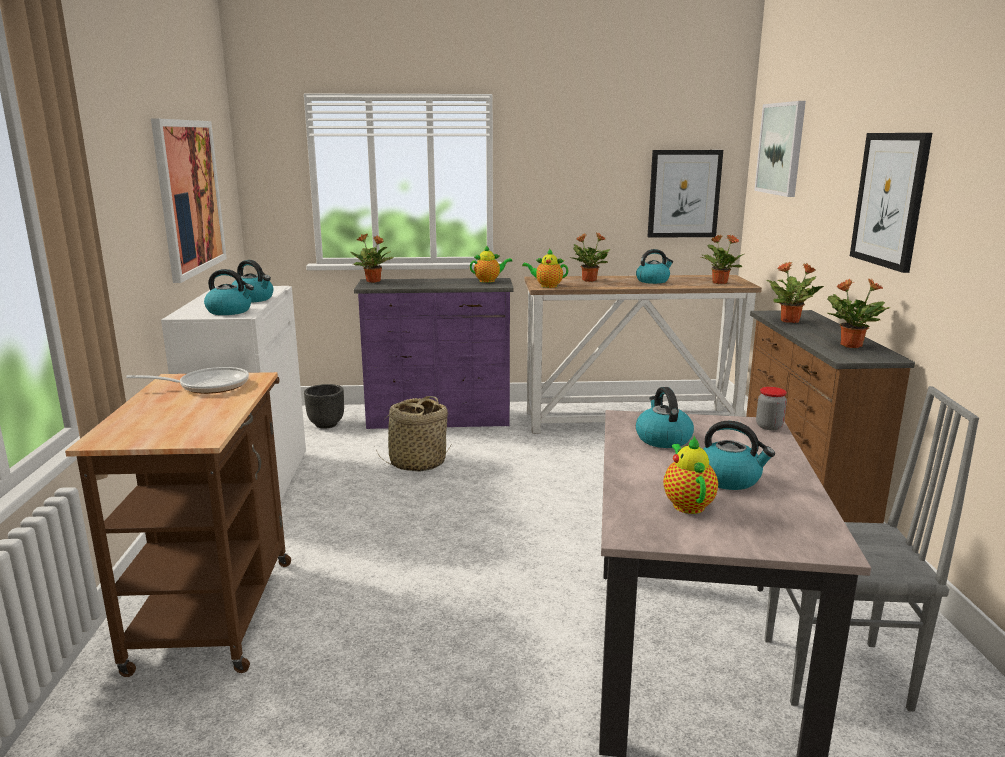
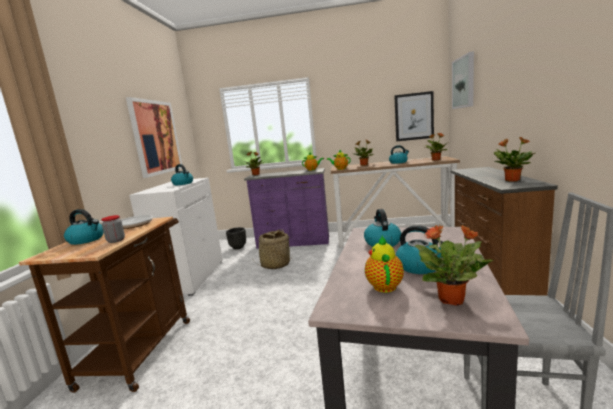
camera: 10 degrees right, 5 degrees down
kettle [204,269,254,315] -> kettle moved to [64,209,104,245]
jar [756,387,787,430] -> jar moved to [101,215,125,243]
potted plant [766,262,824,323] -> potted plant moved to [415,225,493,305]
picture [850,133,932,273] -> none

